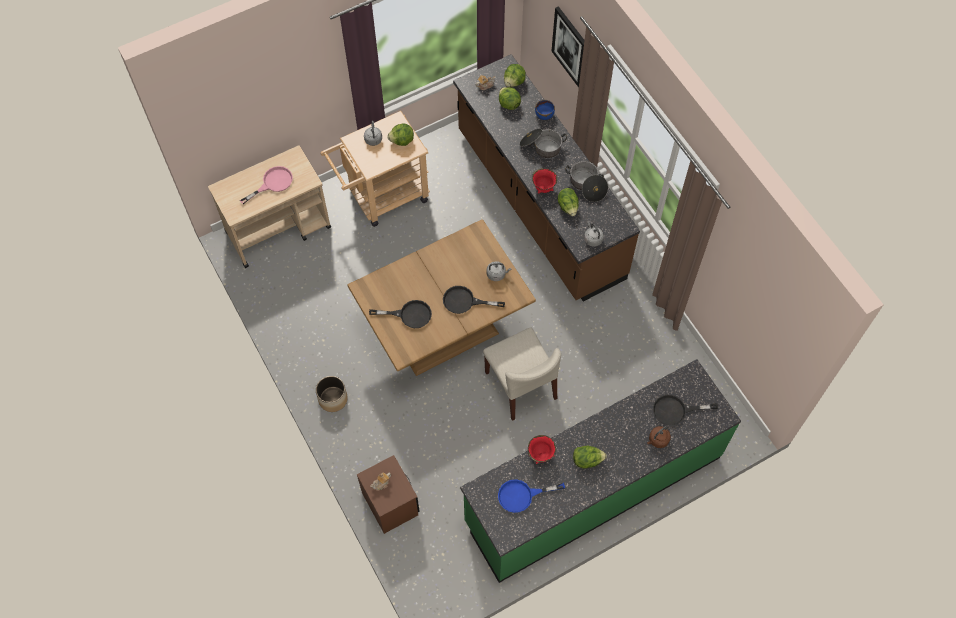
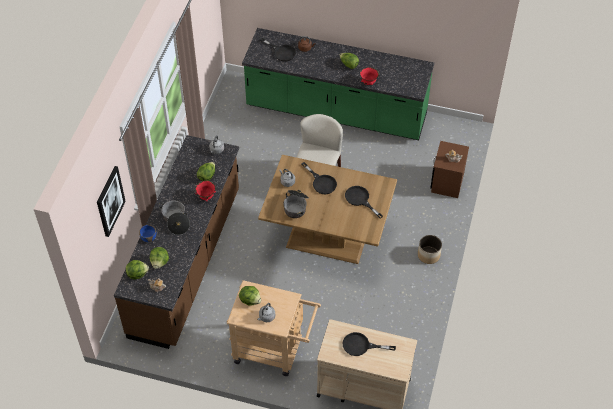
camera: 135 degrees left, 10 degrees down
pink frying pan [240,166,293,204] -> black frying pan [343,332,396,356]
blue frying pan [498,479,565,513] -> none
cooking pot [565,161,608,202] -> cooking pot moved to [283,190,309,218]

